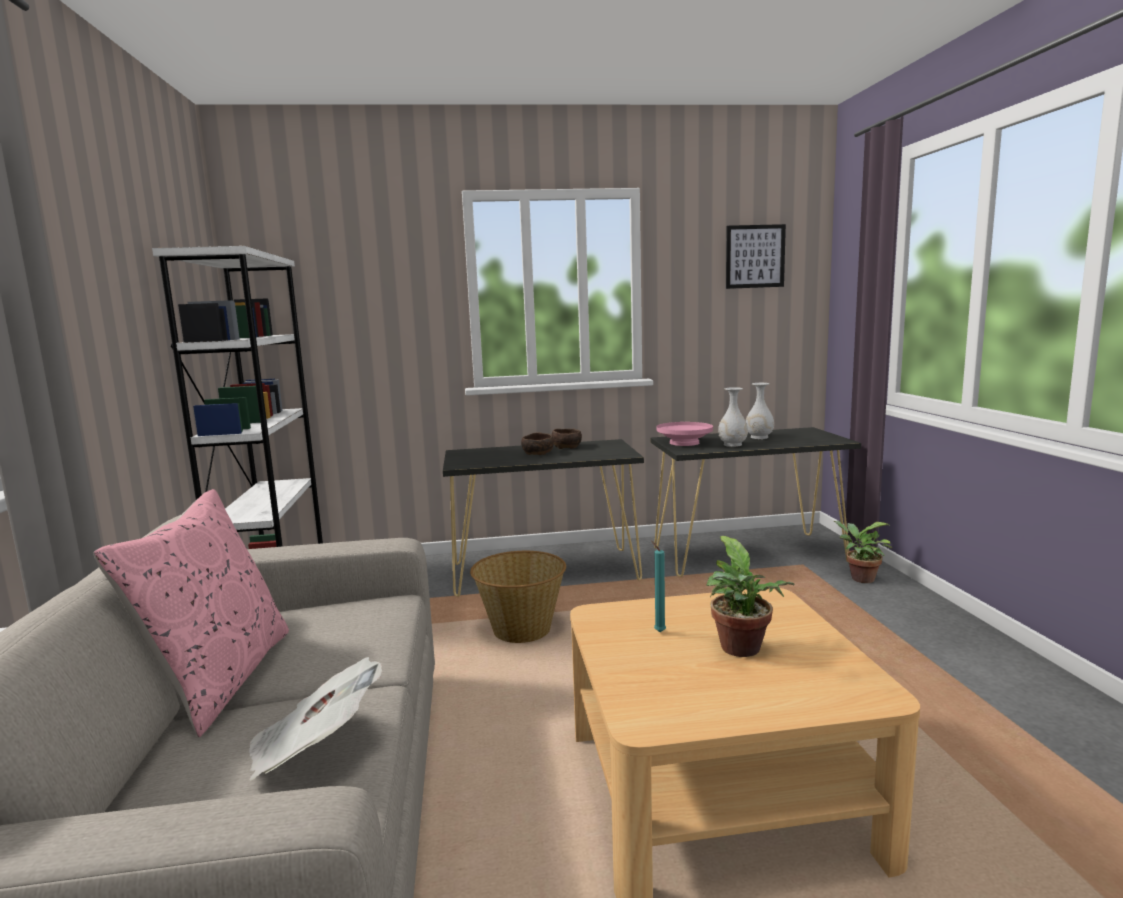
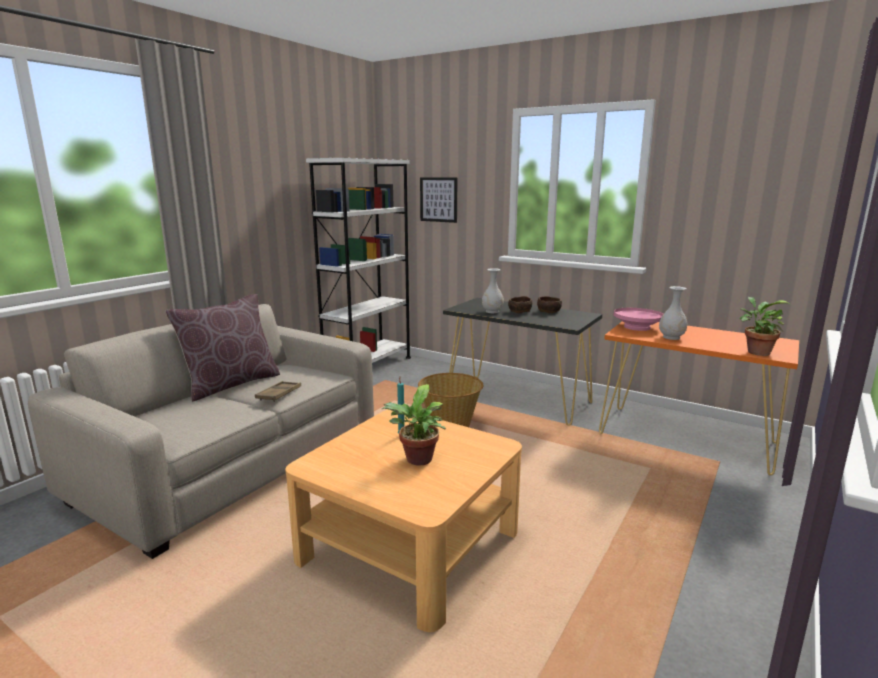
camera: 40 degrees right, 5 degrees up
pink pillow [93,489,289,737] -> brown pillow [166,294,280,402]
newspaper [249,657,382,781] -> none
black console table [650,427,861,577] -> orange console table [599,321,799,475]
picture [726,224,786,289] -> picture moved to [420,177,458,223]
white vase [746,383,774,439] -> white vase moved to [482,268,504,313]
potted plant [833,521,893,583] -> potted plant moved to [740,297,790,356]
none -> brown tray [255,381,301,402]

